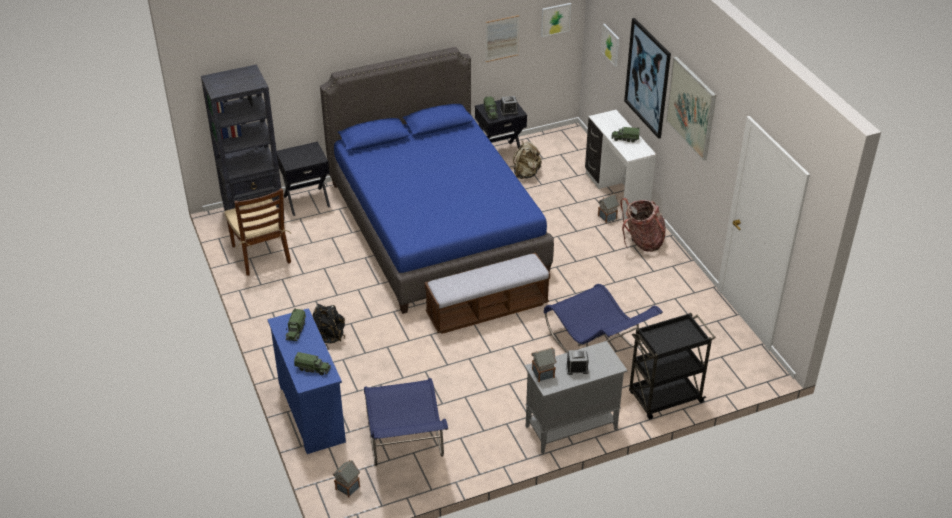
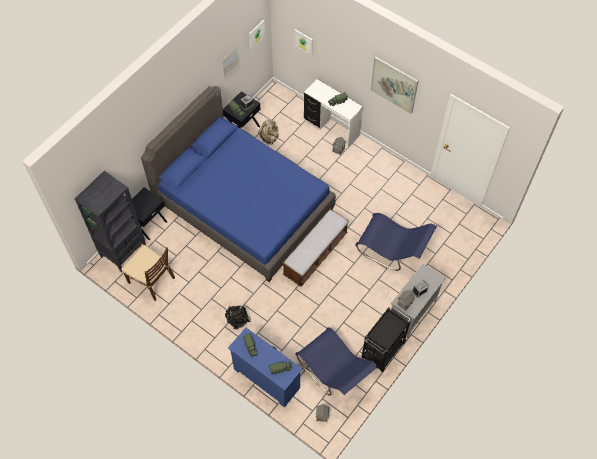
camera: 30 degrees left, 20 degrees up
backpack [620,198,665,252] -> none
picture [624,18,671,139] -> none
black cart [629,313,716,419] -> black cart moved to [362,306,411,372]

